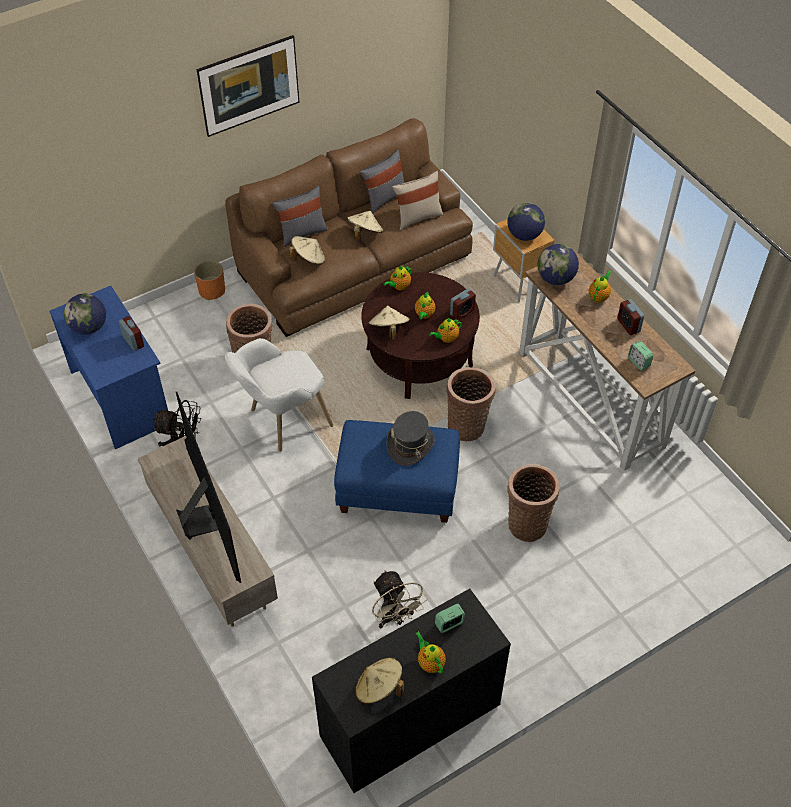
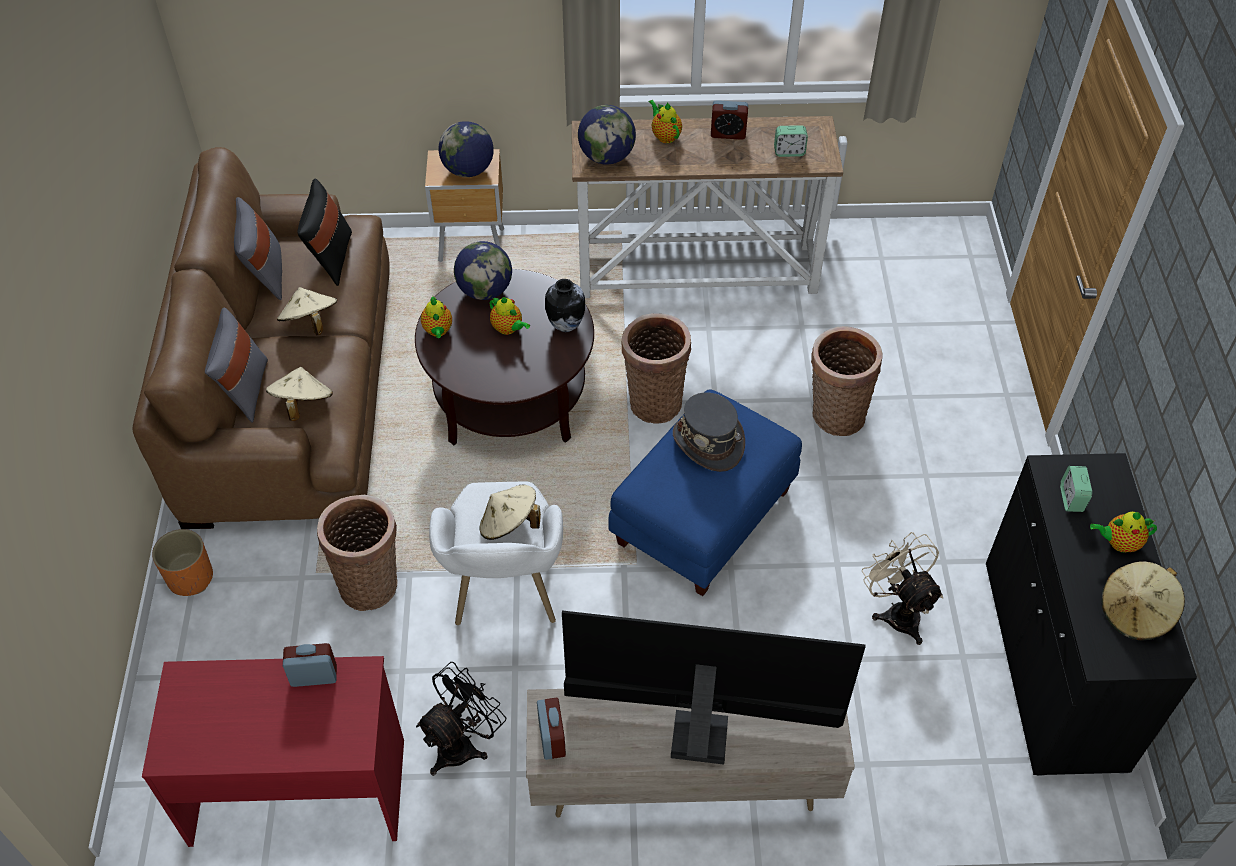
camera: 60 degrees left, 0 degrees up
blue desk [49,286,168,449] -> red desk [142,656,404,847]
globe [64,294,106,335] -> globe moved to [454,241,512,300]
picture [197,35,300,137] -> none
beige hat [368,306,410,340] -> beige hat moved to [480,485,541,540]
beige fan [372,570,428,629] -> beige fan turned 120 degrees counterclockwise [862,532,943,645]
beige pillow [392,171,443,230] -> black pillow [298,179,352,286]
teapot [429,318,462,343] -> vase [545,279,585,332]
alarm clock [450,289,476,320] -> alarm clock moved to [537,698,566,760]

